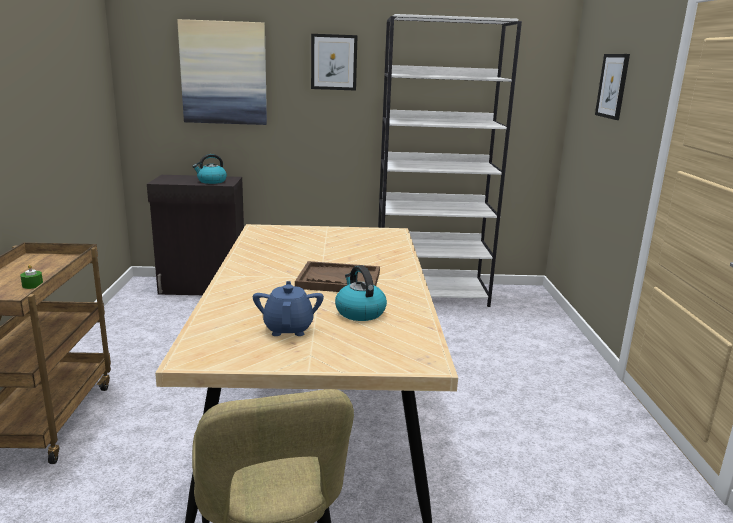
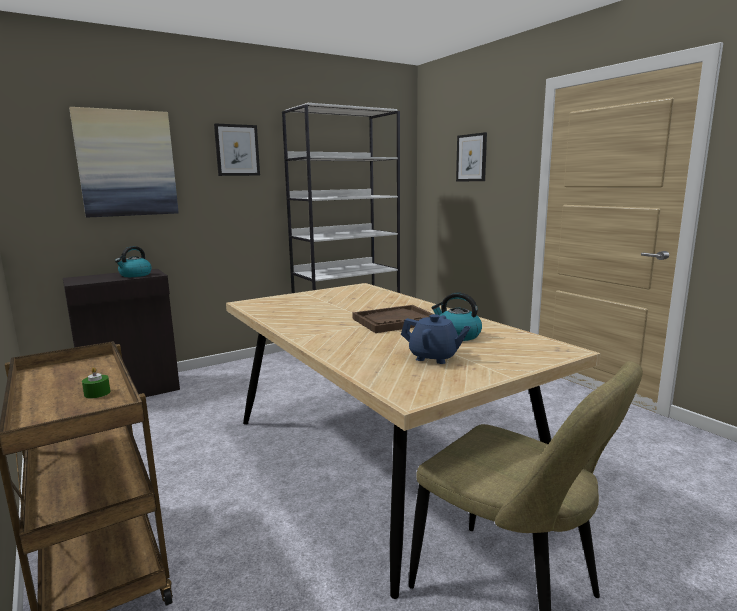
camera: 30 degrees left, 5 degrees down
blue teapot [253,281,324,336] -> blue teapot turned 150 degrees clockwise [401,314,471,364]

